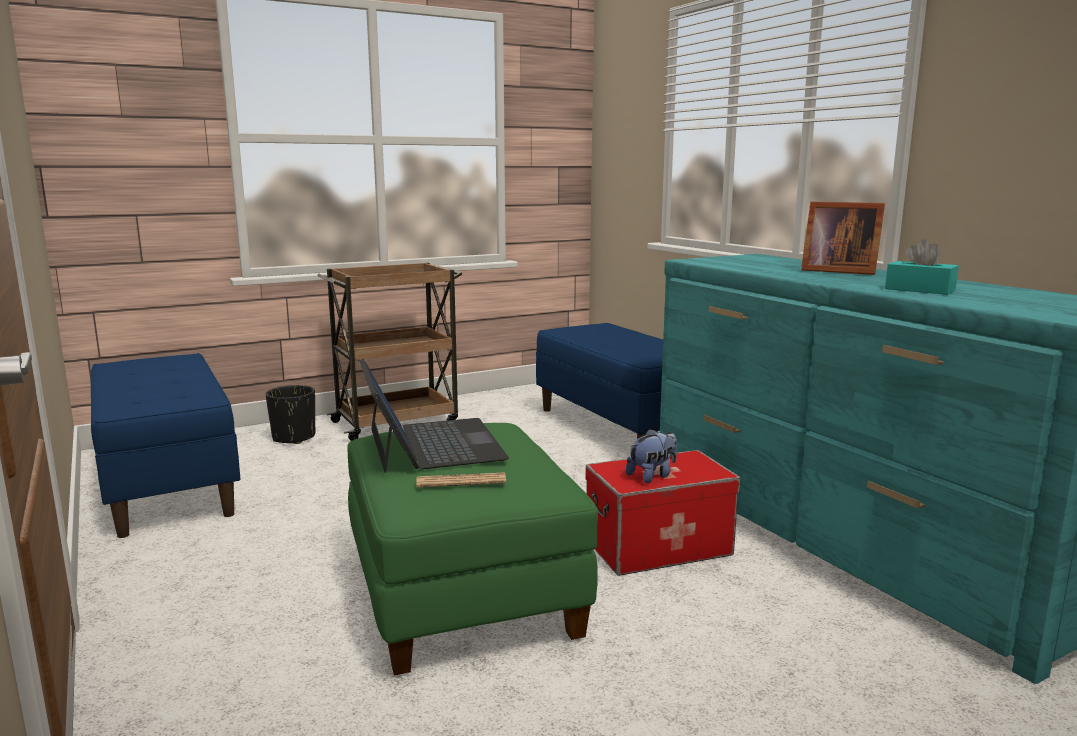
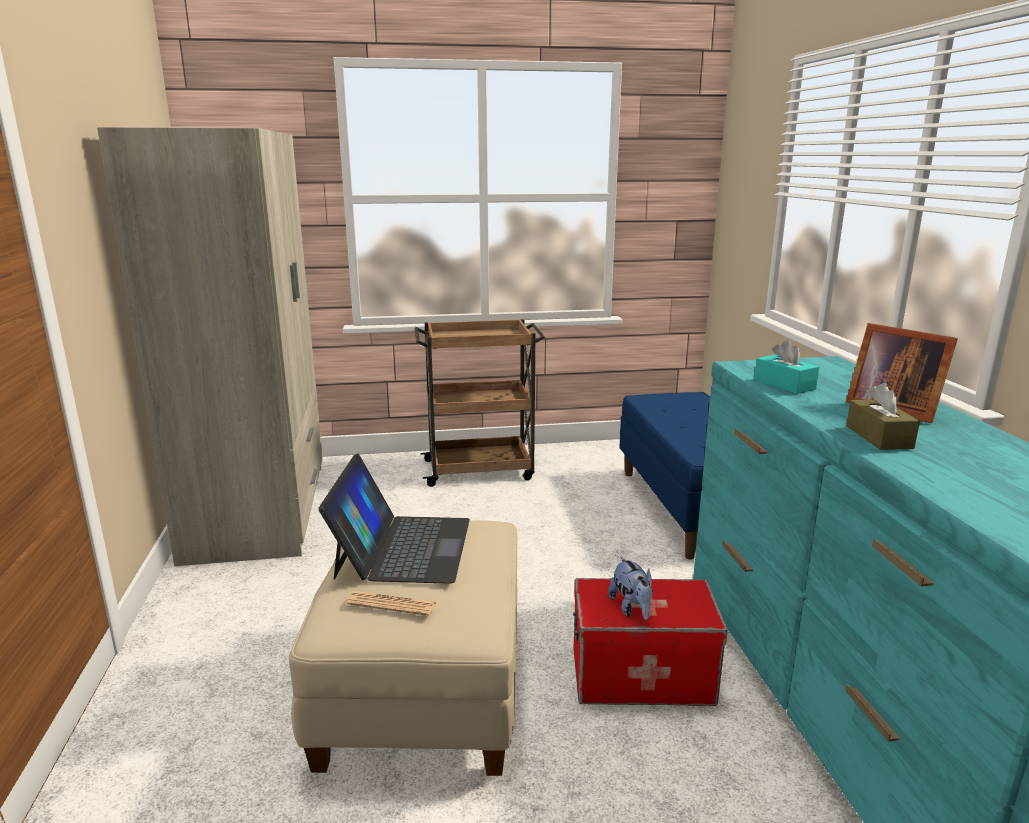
camera: 20 degrees right, 5 degrees up
blue bench [91,353,240,538] -> beige wardrobe [97,127,323,566]
black planter [266,385,315,444] -> none
green ottoman [347,423,598,676] -> beige ottoman [289,519,517,776]
plush toy [626,429,677,483] -> plush toy turned 90 degrees clockwise [608,557,653,620]
turquoise tissue box [885,239,959,295] -> turquoise tissue box moved to [754,340,819,394]
none -> brown tissue box [846,383,920,450]

